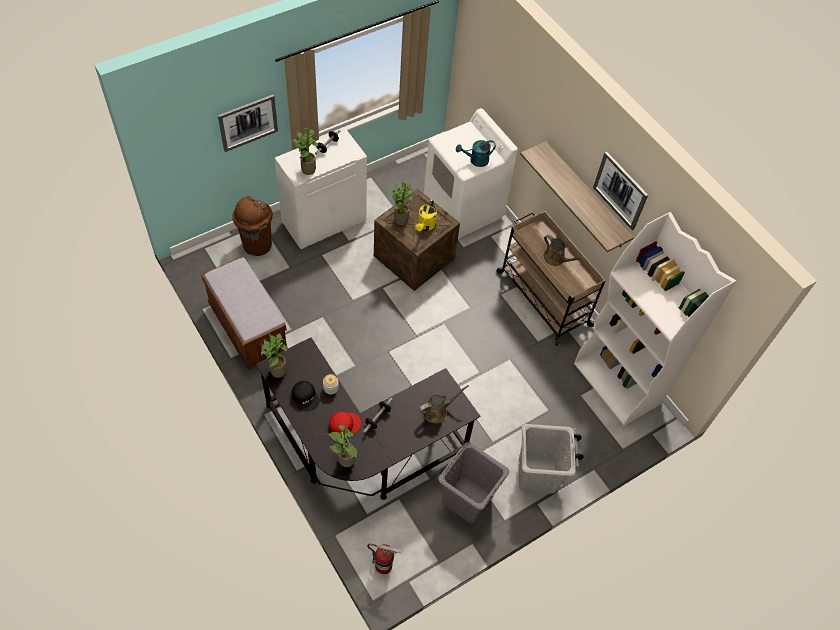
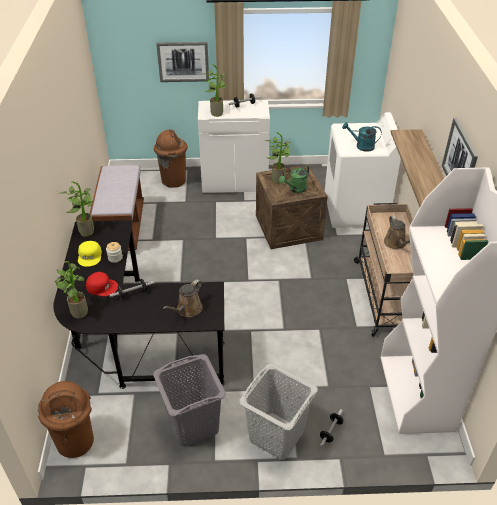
camera: 35 degrees right, 15 degrees down
black cap [291,381,319,411] -> yellow cap [78,241,102,267]
fire extinguisher [367,544,403,574] -> brown trash can [38,381,94,458]
yellow watering can [416,200,437,231] -> green watering can [279,165,309,193]
brown watering can [419,385,469,423] -> brown watering can turned 120 degrees clockwise [163,279,203,317]

